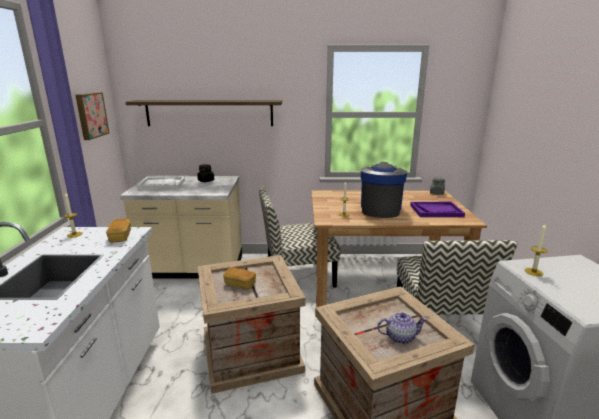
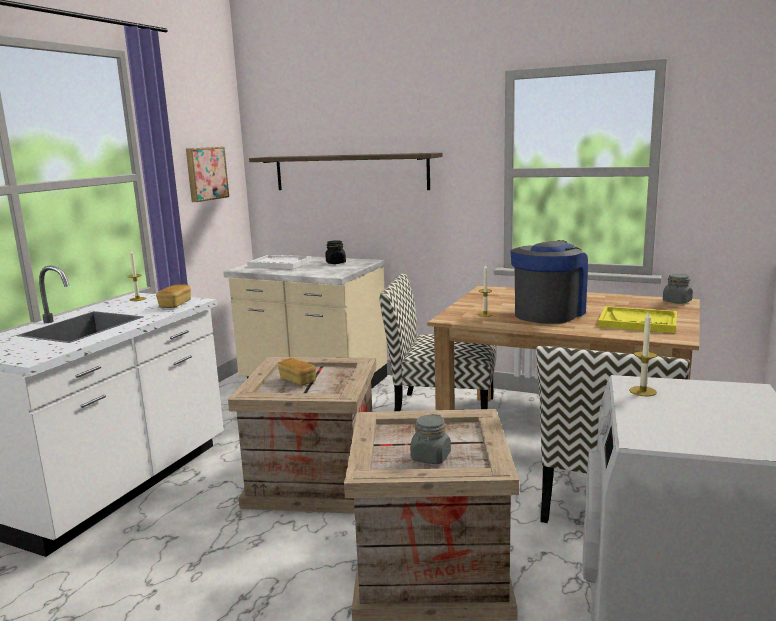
camera: 25 degrees right, 5 degrees down
teapot [377,312,427,344] -> grey jar [410,414,451,464]
purple tray [410,202,465,217] -> yellow tray [598,306,677,333]

